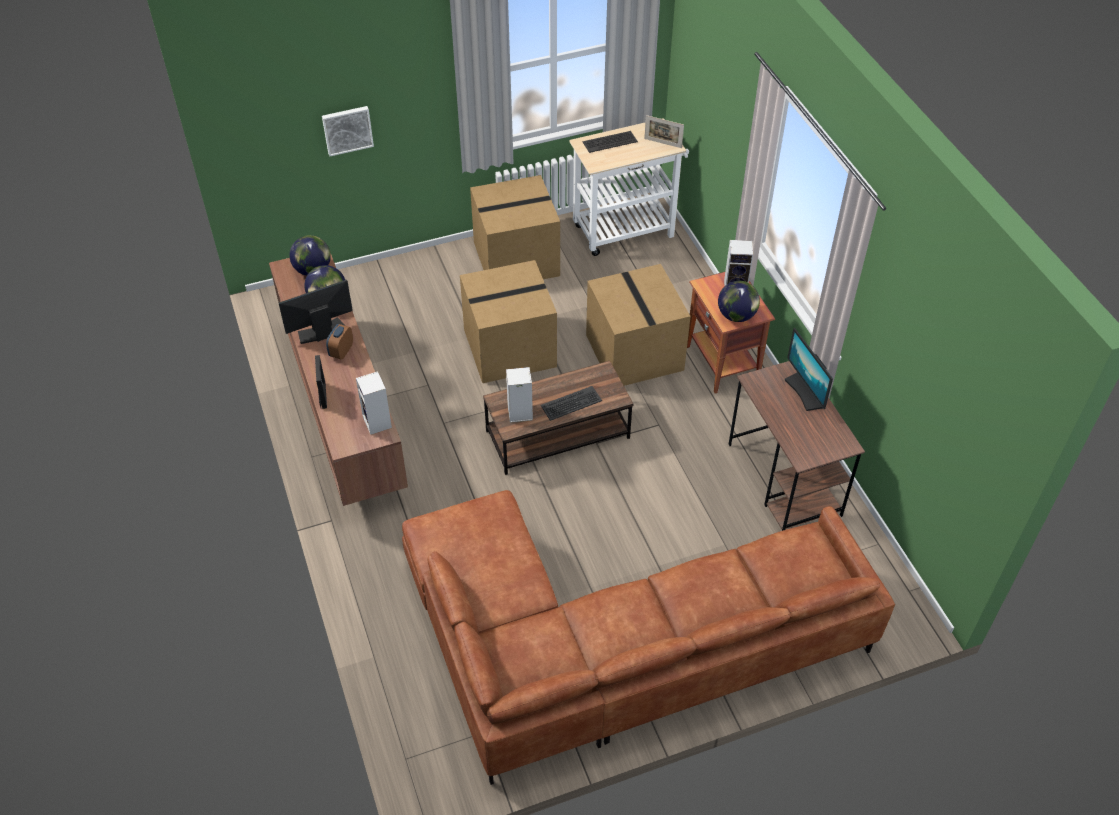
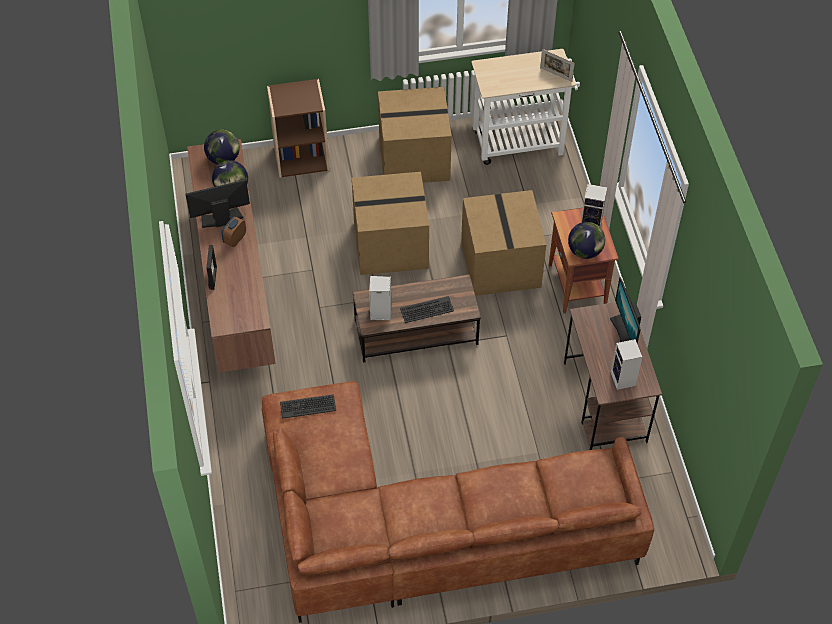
camera: 10 degrees right, 5 degrees up
picture [322,106,374,156] -> none
speaker [356,371,392,435] -> speaker moved to [610,339,642,390]
keyboard [583,131,638,153] -> keyboard moved to [280,394,336,419]
none -> brown bookcase [267,79,330,178]

